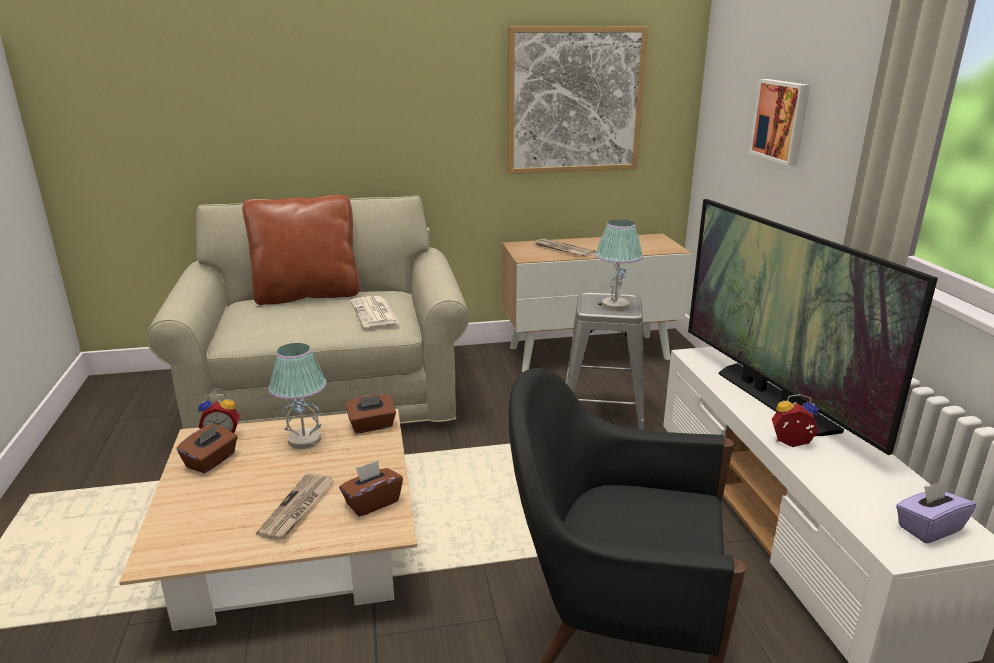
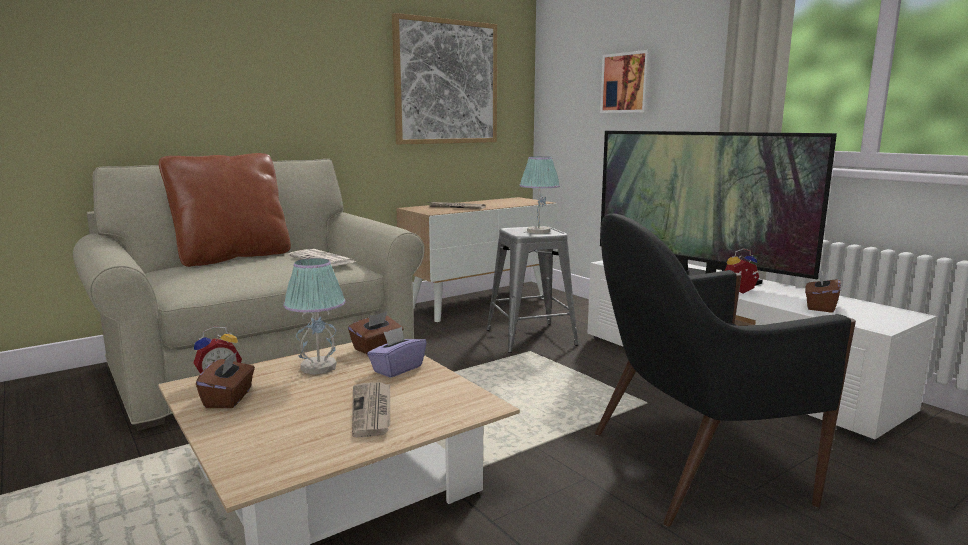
camera: 25 degrees left, 10 degrees down
brown tissue box [339,461,403,517] -> brown tissue box moved to [805,269,841,313]
purple tissue box [896,481,976,543] -> purple tissue box moved to [367,327,427,378]

